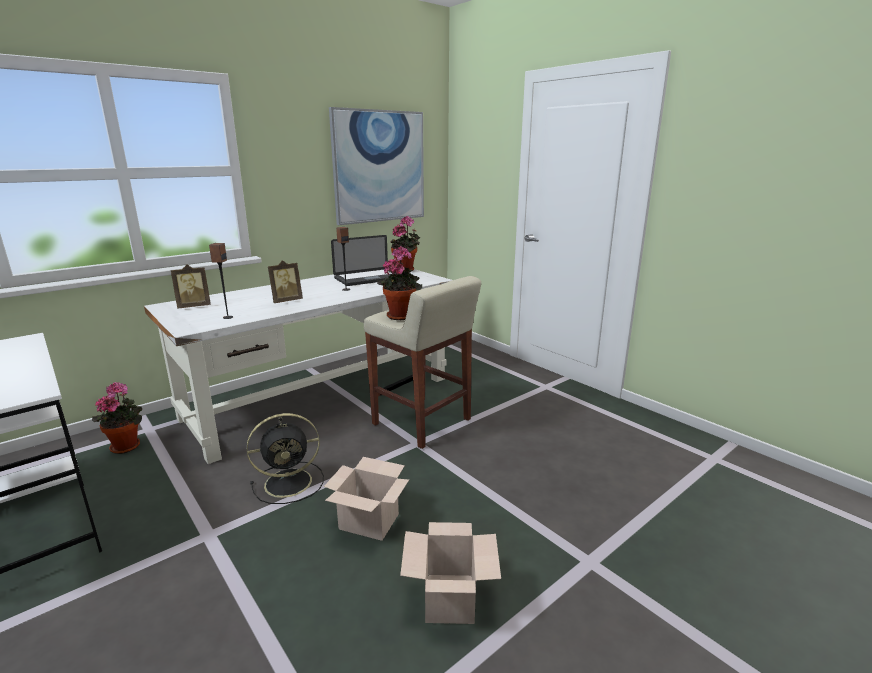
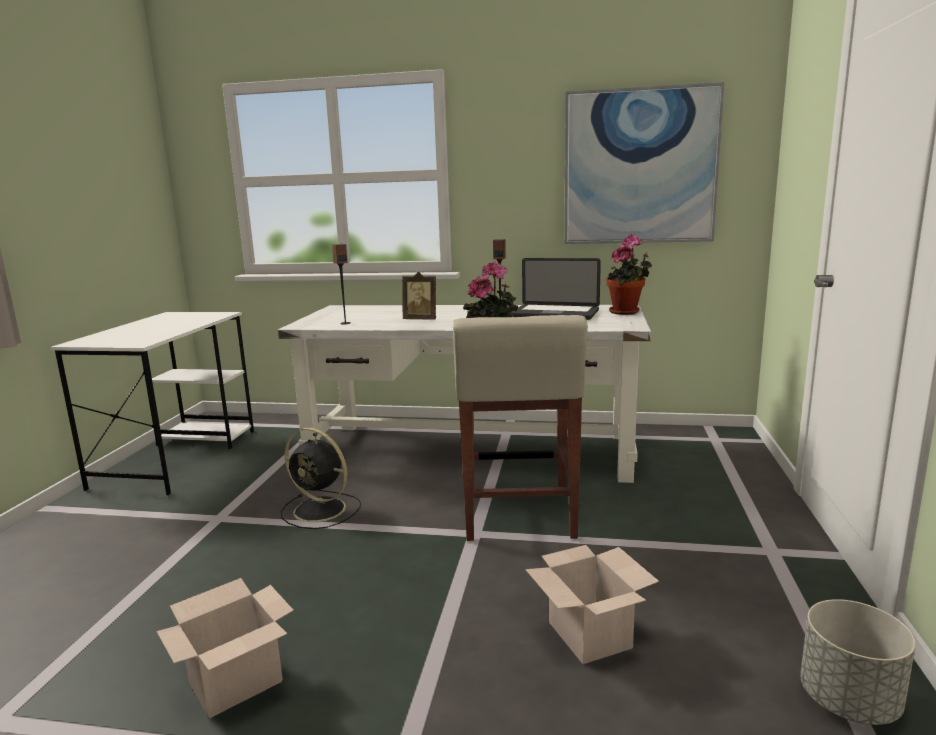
camera: 50 degrees right, 5 degrees down
potted plant [92,382,143,454] -> none
picture frame [171,265,211,309] -> none
cardboard box [324,457,409,541] -> cardboard box moved to [525,545,659,664]
none -> grey planter [800,599,916,725]

